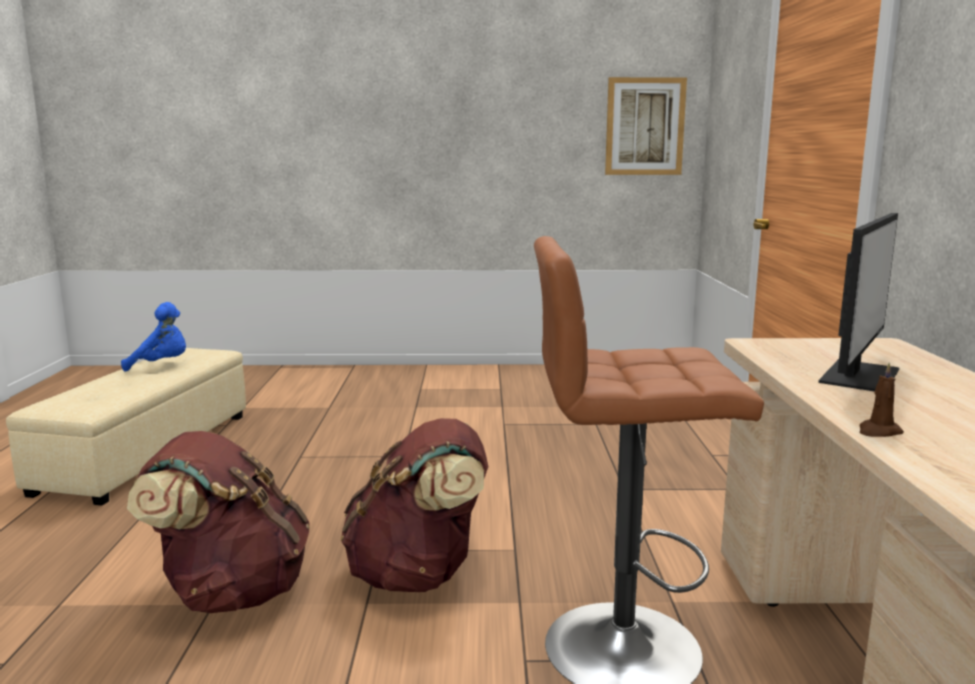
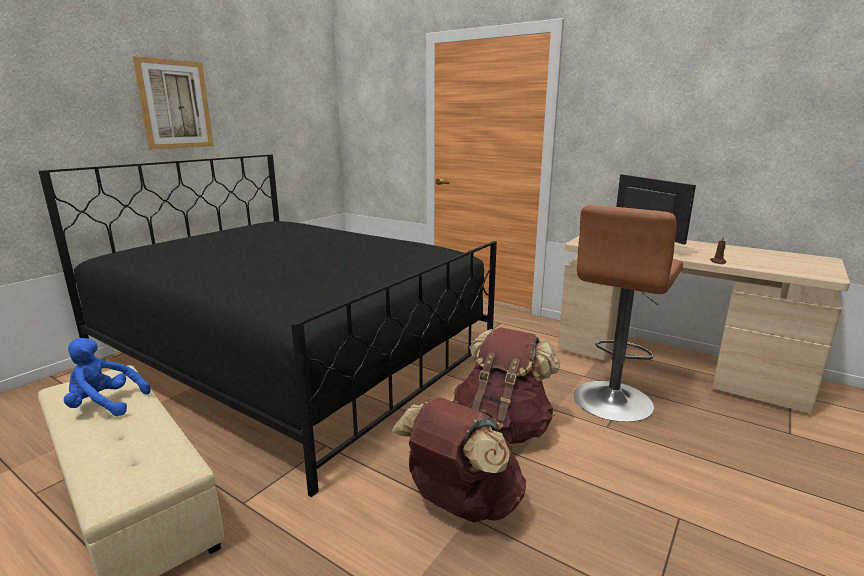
camera: 55 degrees left, 5 degrees up
blue plush toy [121,302,186,371] -> blue plush toy turned 120 degrees counterclockwise [64,338,151,416]
picture [605,77,687,175] -> picture moved to [133,56,214,150]
none -> black bed [39,154,497,497]

